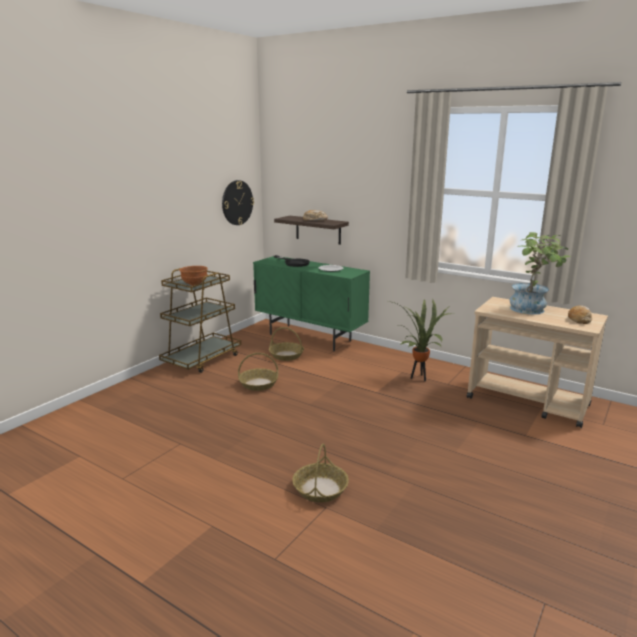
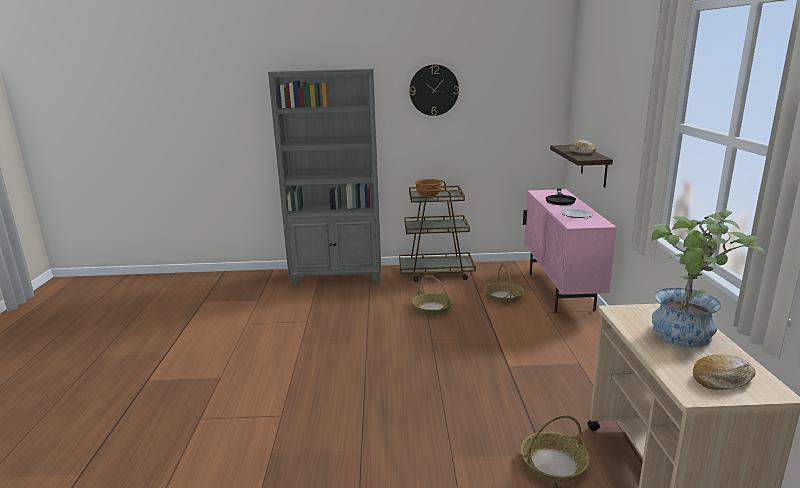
camera: 55 degrees right, 0 degrees up
wall clock [222,180,254,225] -> wall clock moved to [410,64,459,116]
green cabinet [253,256,370,351] -> pink cabinet [523,189,617,313]
basket [292,443,349,503] -> basket moved to [520,415,590,483]
potted plant [388,299,453,381] -> none
none -> grey bookcase [268,68,381,287]

